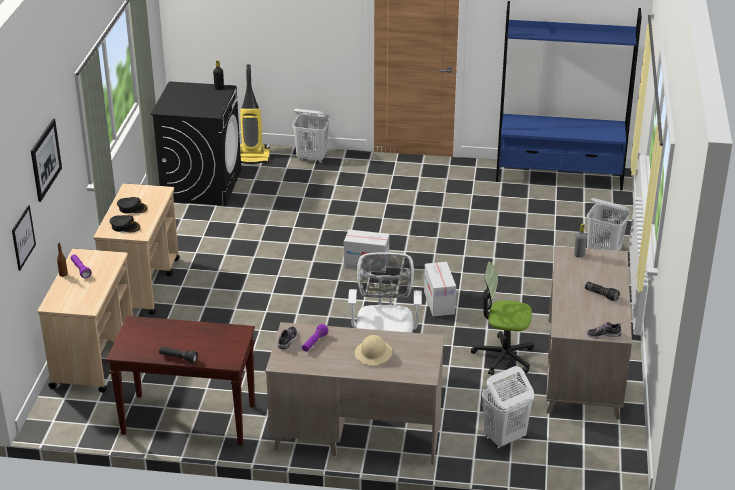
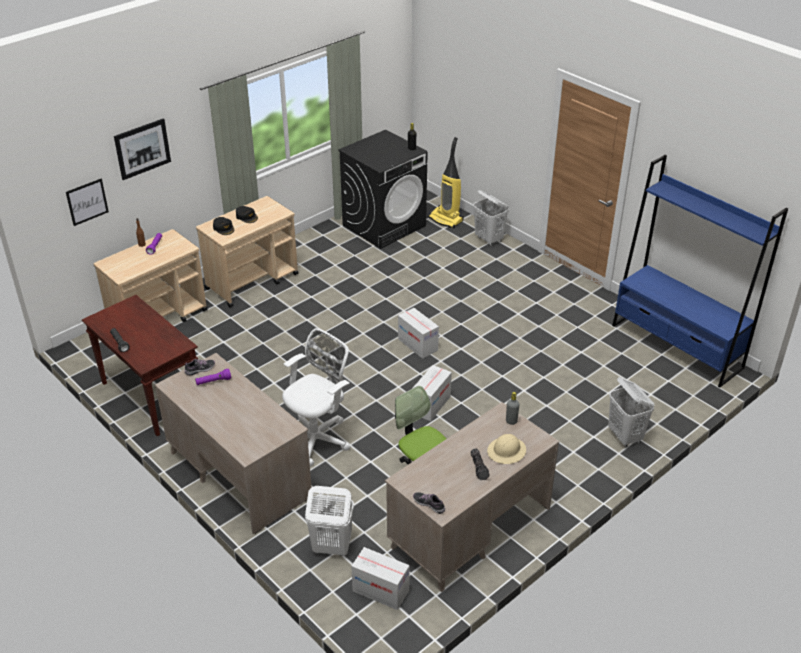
camera: 40 degrees right, 5 degrees up
beige hard hat [355,335,392,365] -> beige hard hat moved to [487,434,526,464]
none -> cardboard box [351,547,410,610]

